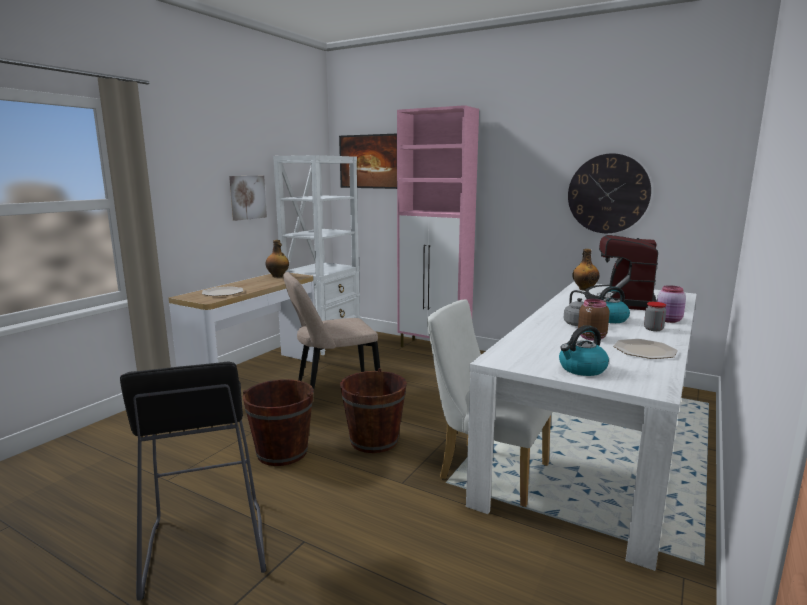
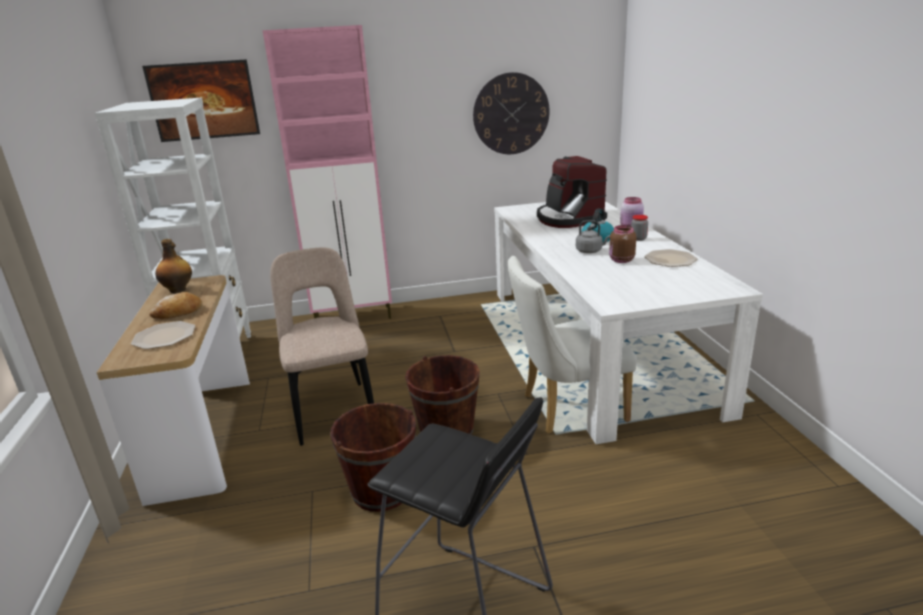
camera: 40 degrees left, 10 degrees up
picture [229,176,267,221] -> none
beige chair [283,272,380,394] -> beige chair turned 135 degrees clockwise [270,248,374,446]
kettle [559,325,609,376] -> none
bottle [572,249,599,291] -> none
none -> bread [149,292,203,319]

